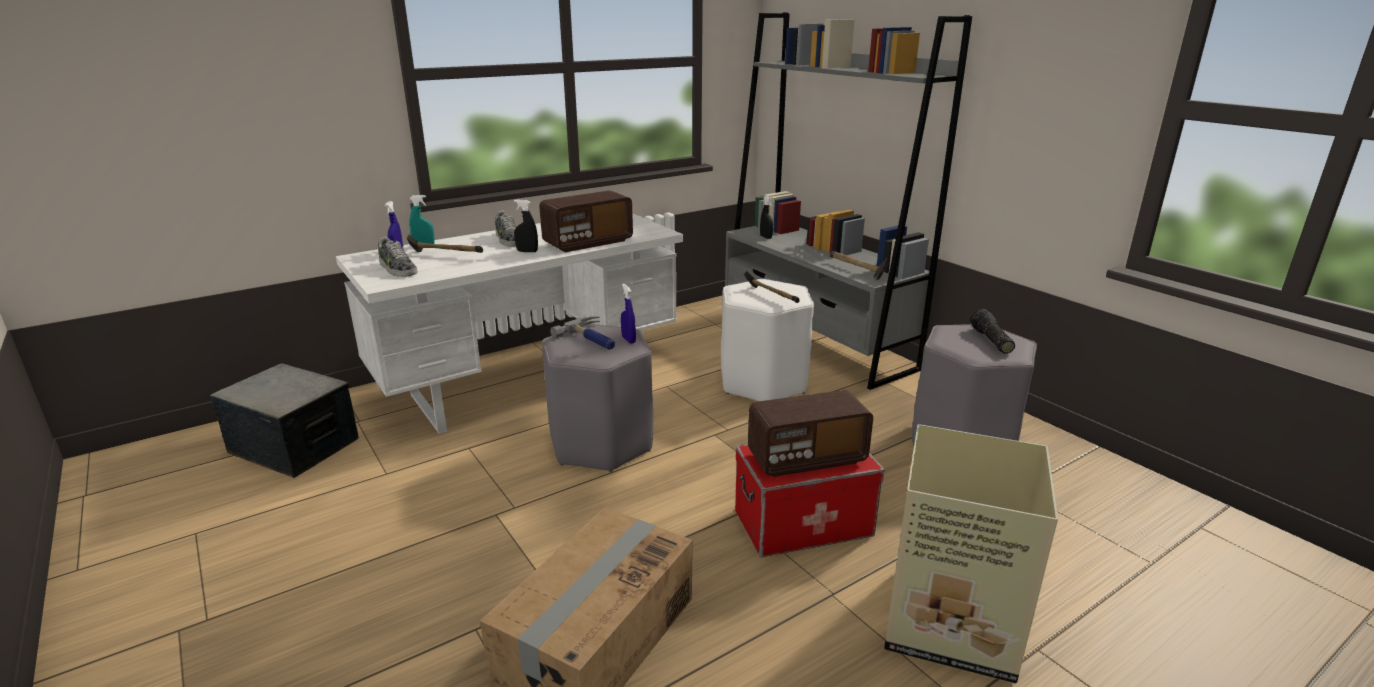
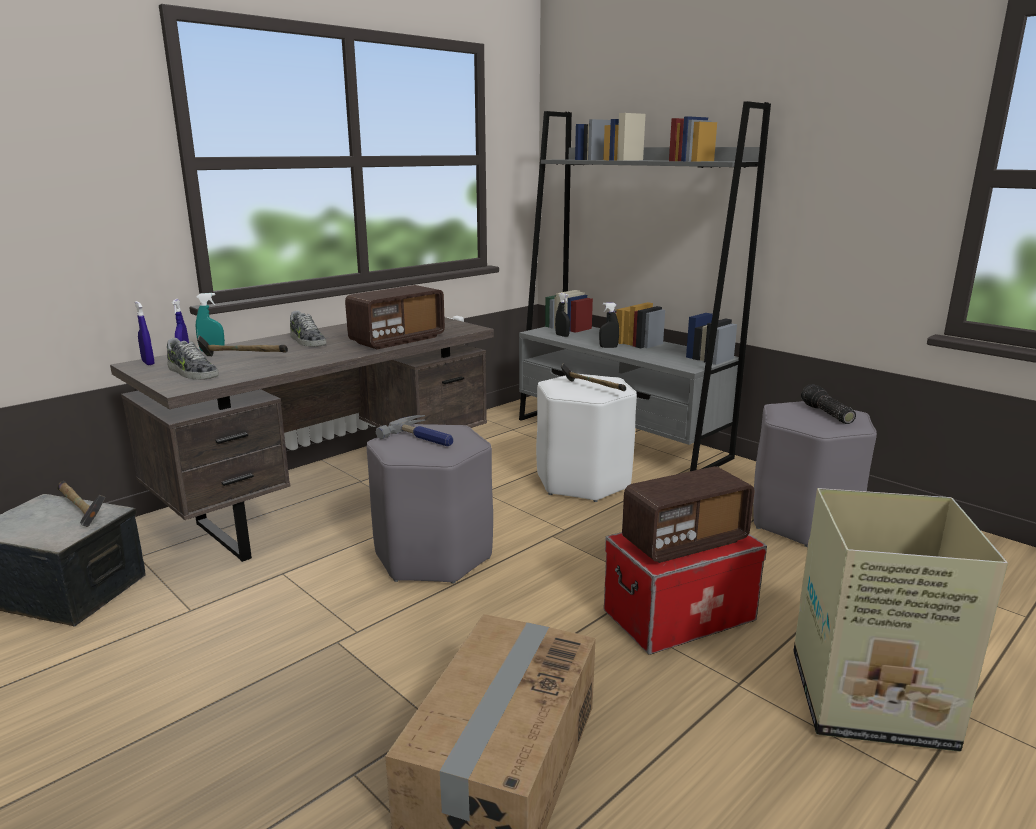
camera: 10 degrees left, 5 degrees down
white desk [336,213,683,434] -> brown desk [110,317,494,562]
black spray bottle [514,200,538,252] -> black spray bottle moved to [599,302,619,348]
blue spray bottle [621,284,636,344] -> blue spray bottle moved to [135,301,155,365]
hammer [830,250,889,280] -> hammer moved to [57,481,105,527]

